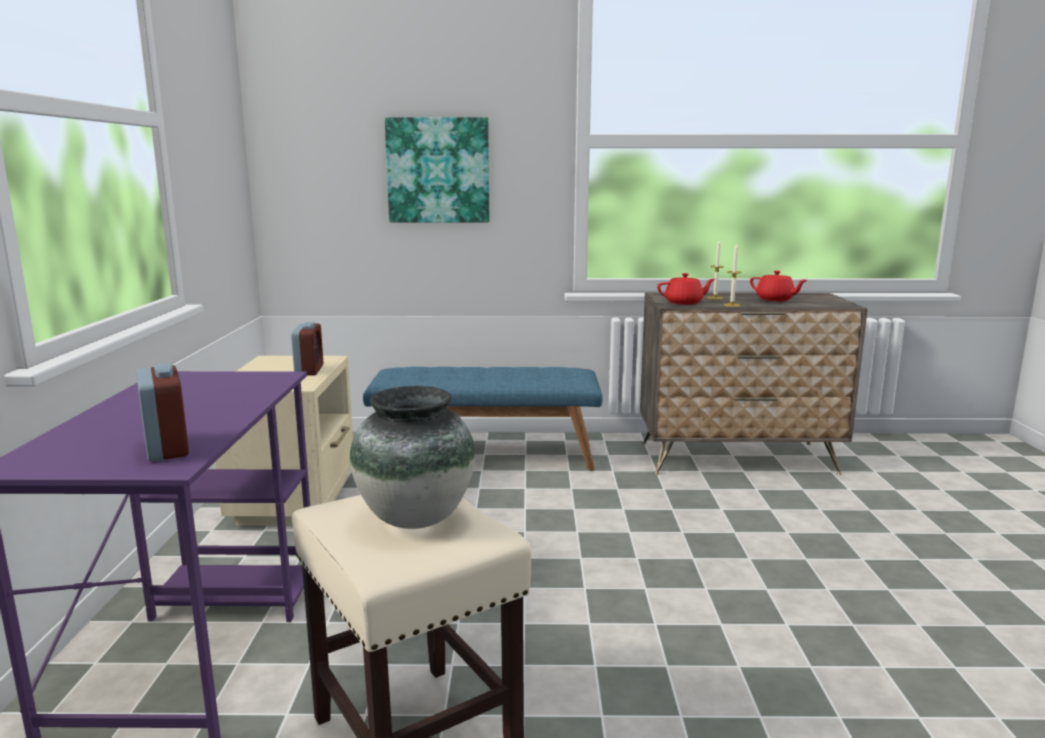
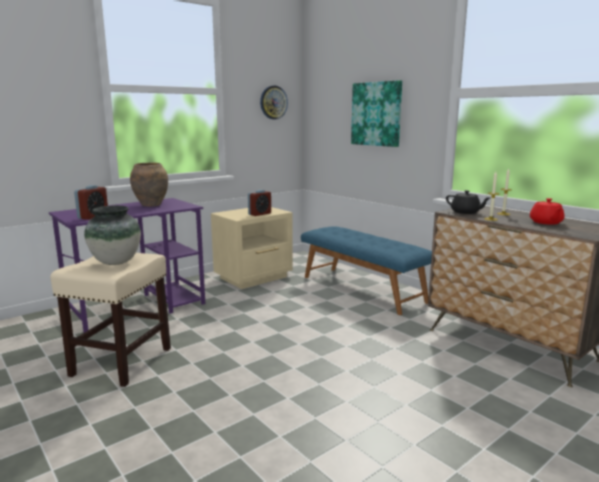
camera: 50 degrees right, 0 degrees up
red teapot [657,273,715,305] -> black teapot [446,190,490,214]
none -> brown vase [130,162,168,207]
none -> wall clock [260,86,288,119]

